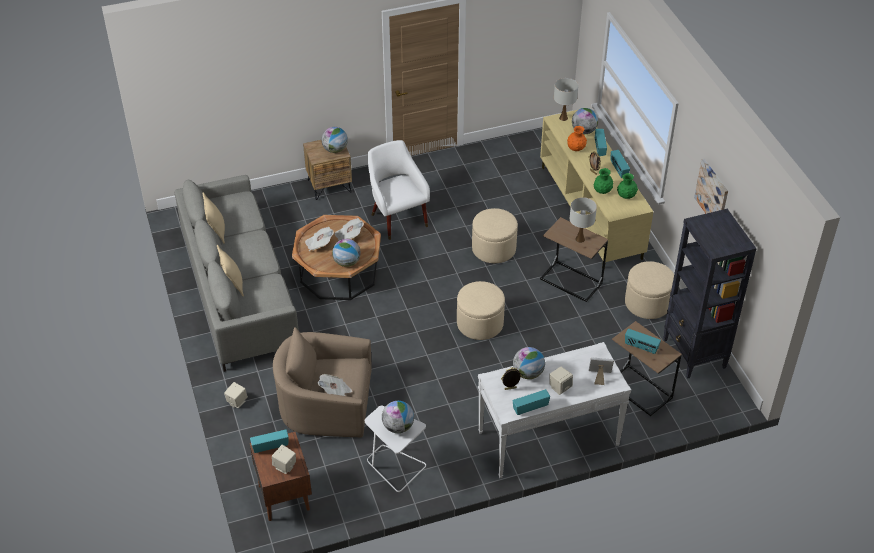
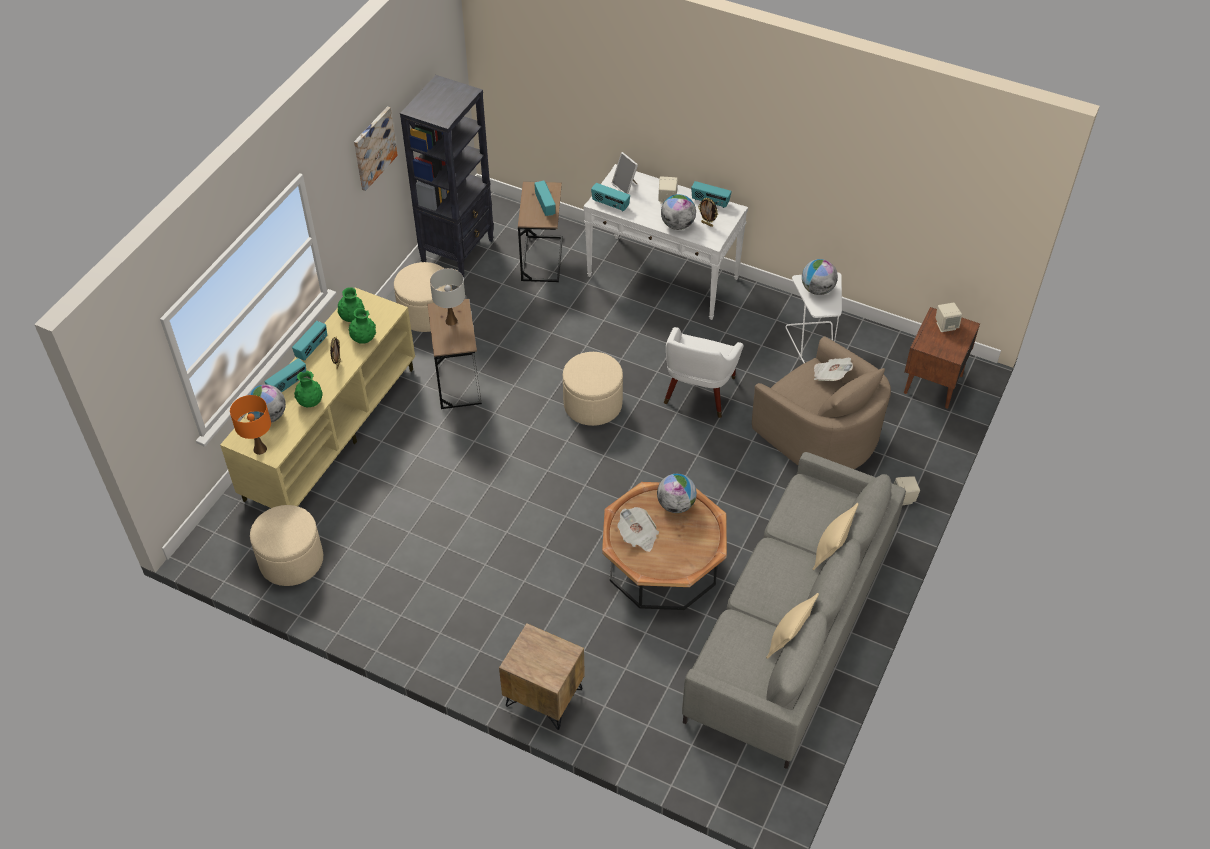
camera: 135 degrees left, 5 degrees up
radio [250,430,289,453] -> radio moved to [591,183,630,212]
newspaper [305,227,334,251] -> none
globe [322,127,348,153] -> none
white armchair [368,140,430,240] -> white armchair moved to [664,327,744,418]
beige ottoman [472,208,518,263] -> beige ottoman moved to [250,505,323,586]
white table lamp [554,78,578,121] -> orange table lamp [230,395,271,455]
orange vase [567,126,587,151] -> green vase [294,371,323,407]

